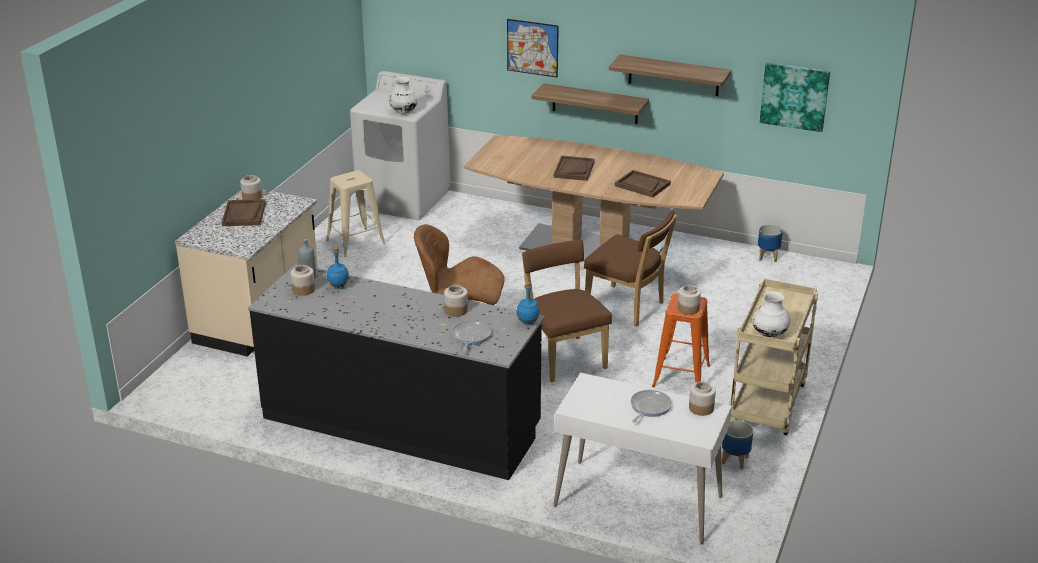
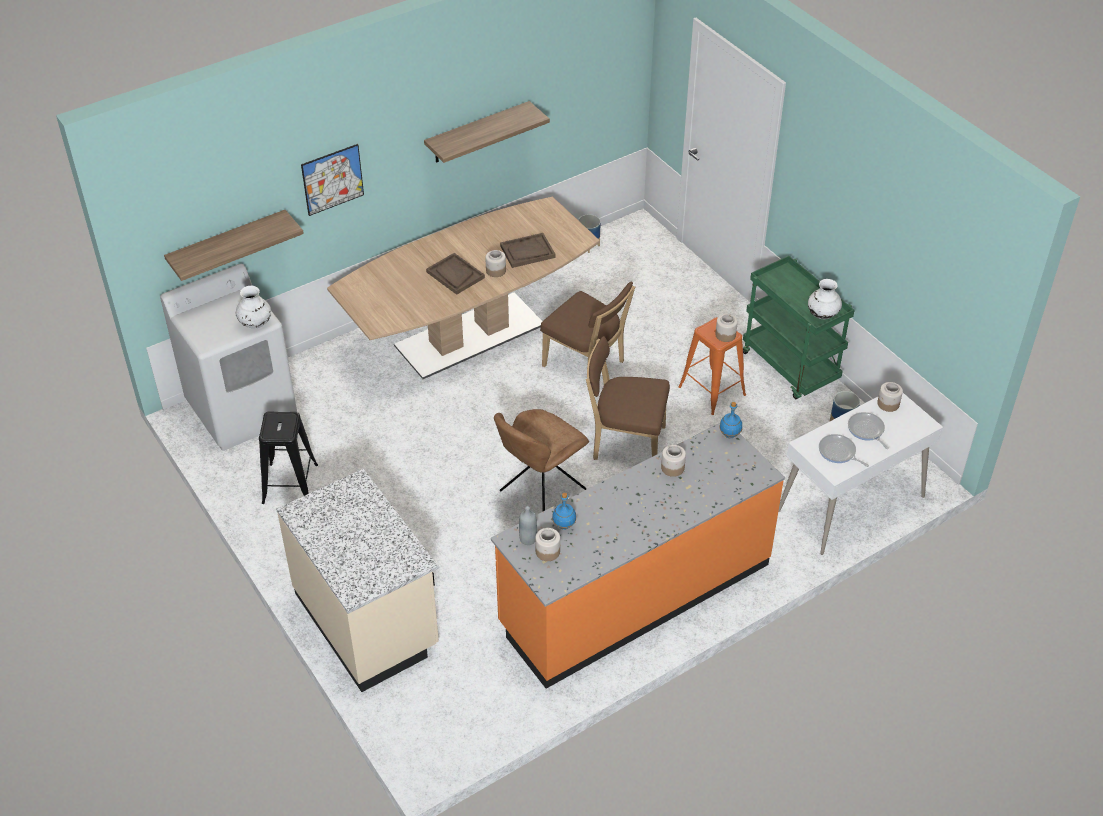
camera: 55 degrees left, 15 degrees up
brown tray [222,199,266,226] -> none
jar [240,175,262,200] -> jar moved to [485,250,506,277]
black counter [248,264,545,480] -> orange counter [491,423,785,689]
beige stool [326,170,386,257] -> black stool [259,411,318,504]
frying pan [452,320,491,352] -> frying pan moved to [819,434,869,467]
shelf [531,83,649,124] -> shelf moved to [164,210,304,281]
brown chair [584,210,677,327] -> brown chair turned 60 degrees clockwise [540,282,635,367]
beige cart [730,278,818,435] -> green cart [743,256,855,399]
picture [760,63,830,132] -> none

